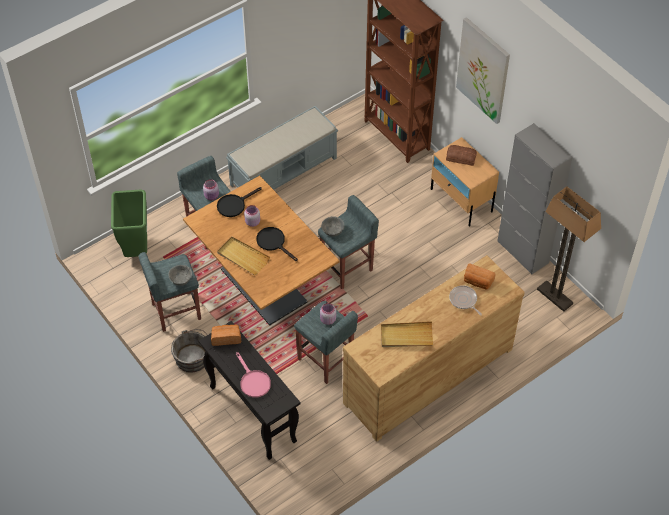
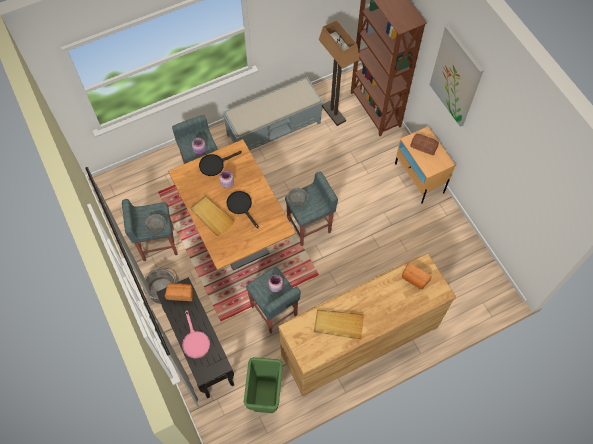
camera: 10 degrees right, 10 degrees up
green trash can [111,190,147,257] -> green trash can moved to [244,357,283,413]
frying pan [449,285,482,316] -> none
grey cabinet [497,123,573,275] -> none
floor lamp [537,186,601,312] -> floor lamp moved to [319,20,360,126]

